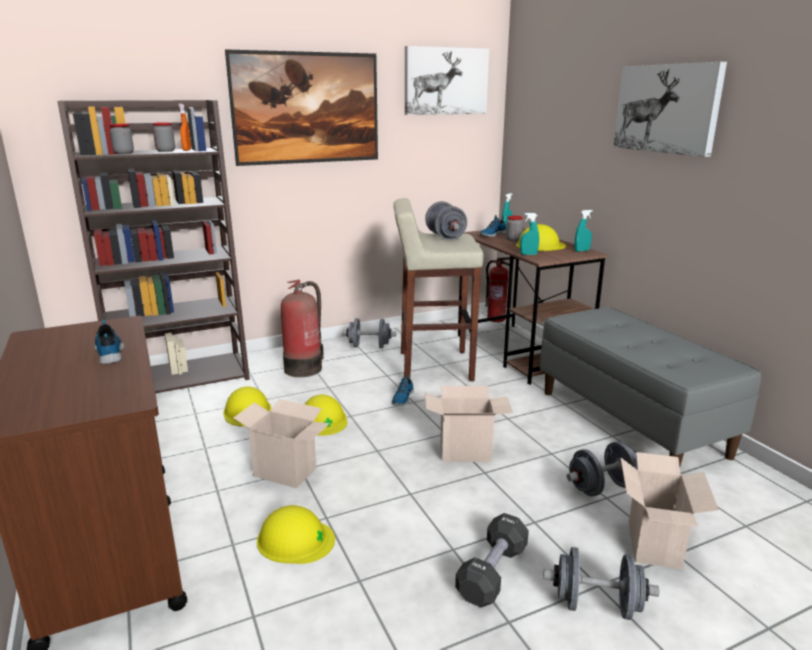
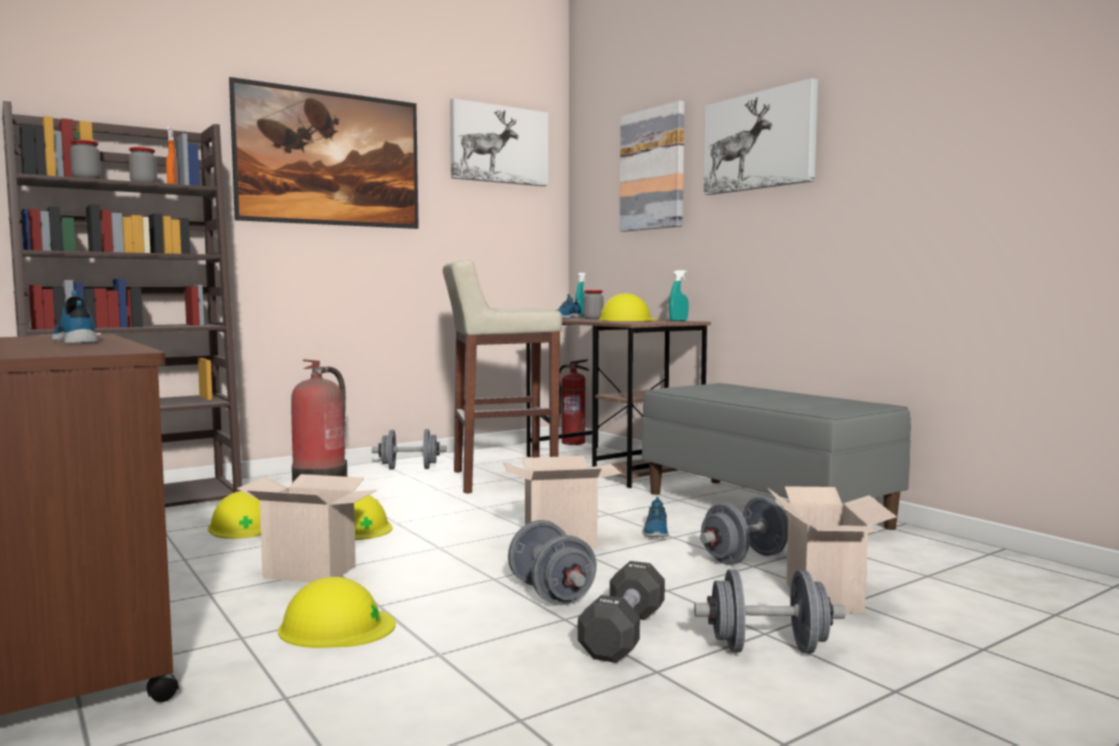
camera: 10 degrees left, 15 degrees down
shoe [392,375,414,406] -> shoe moved to [642,497,669,537]
grey dumbbell [425,201,467,240] -> grey dumbbell moved to [508,520,597,605]
turquoise spray bottle [520,213,539,255] -> none
none -> picture [620,100,685,232]

